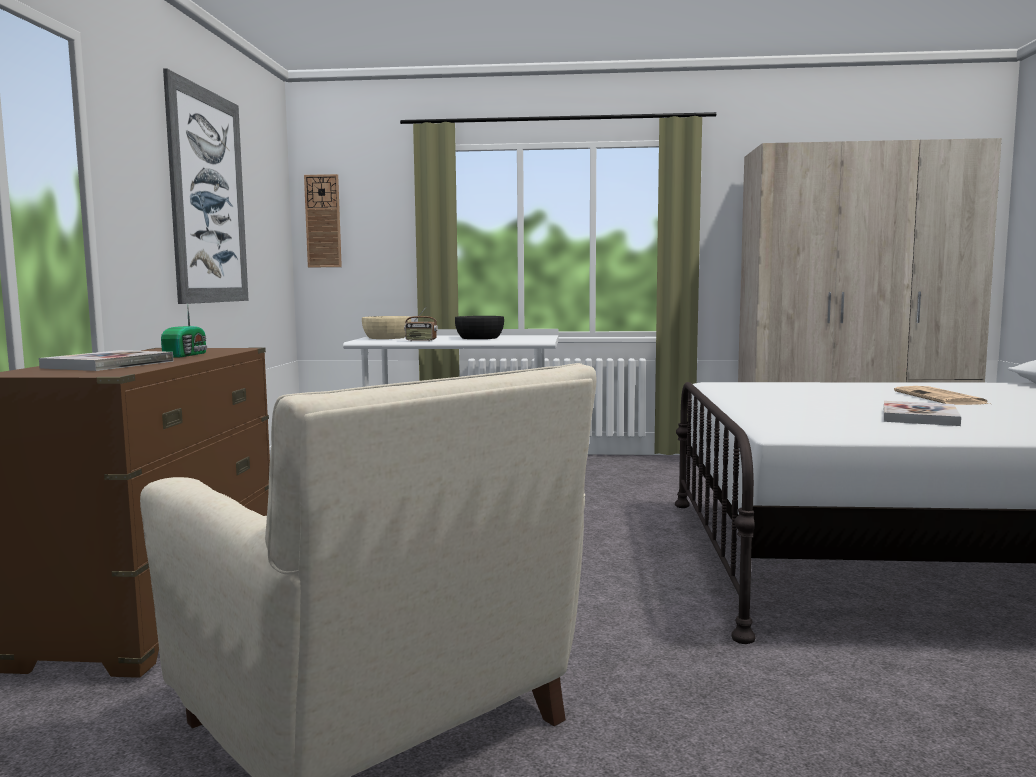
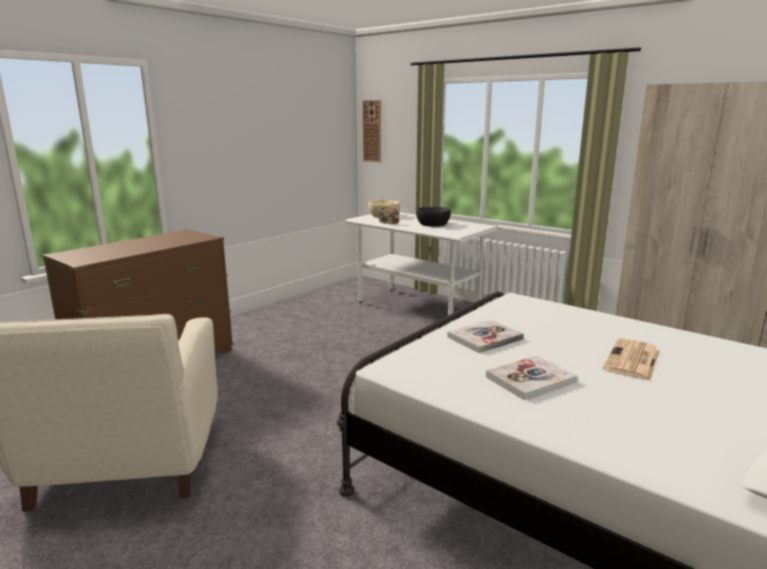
camera: 35 degrees right, 10 degrees up
book [39,350,173,371] -> book moved to [447,320,524,353]
radio [161,307,207,358] -> none
picture [163,68,249,304] -> none

